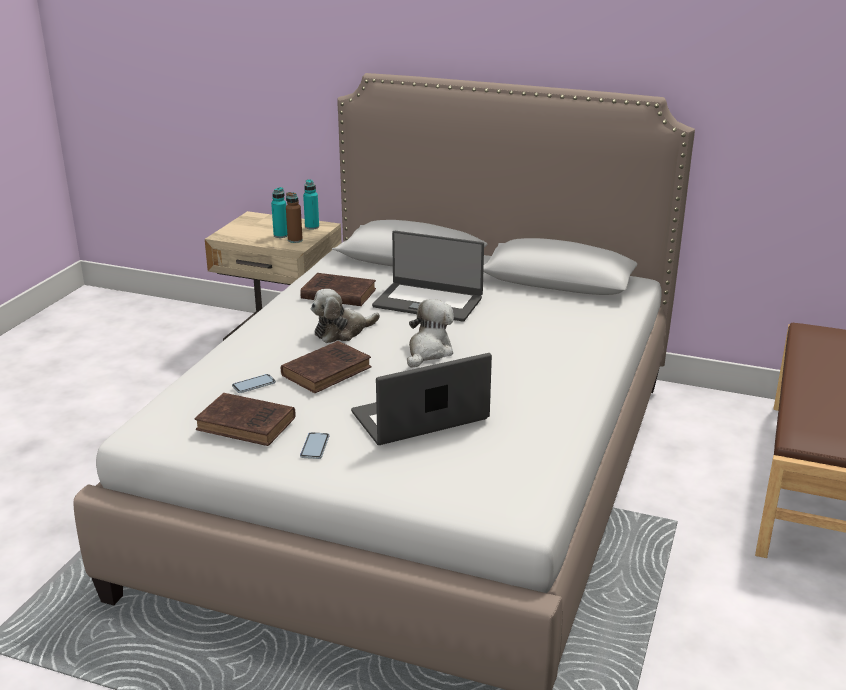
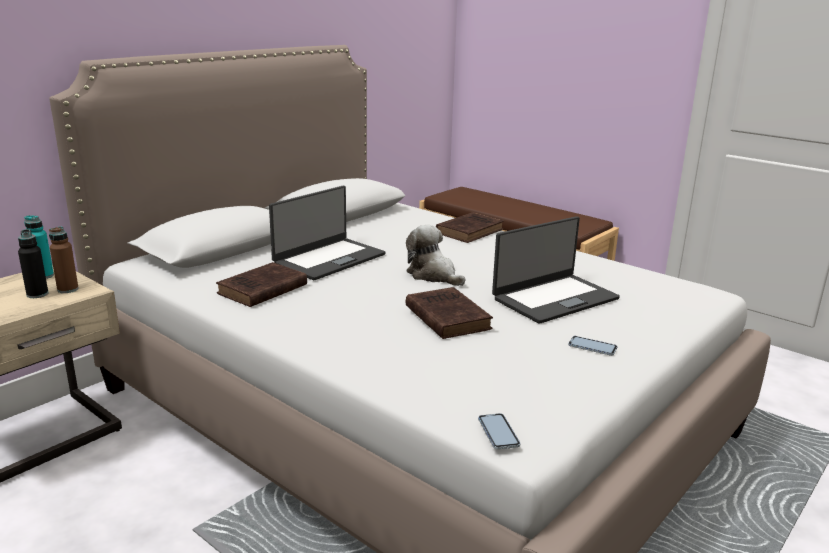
camera: 70 degrees left, 5 degrees down
brown book [195,393,295,446] -> brown book moved to [436,212,504,243]
phone [232,374,276,393] -> phone moved to [478,413,520,449]
turquoise bottle [271,187,288,238] -> black bottle [18,229,48,298]
plush toy [311,289,380,343] -> none
laptop [351,353,492,445] -> laptop turned 120 degrees counterclockwise [492,216,620,324]

